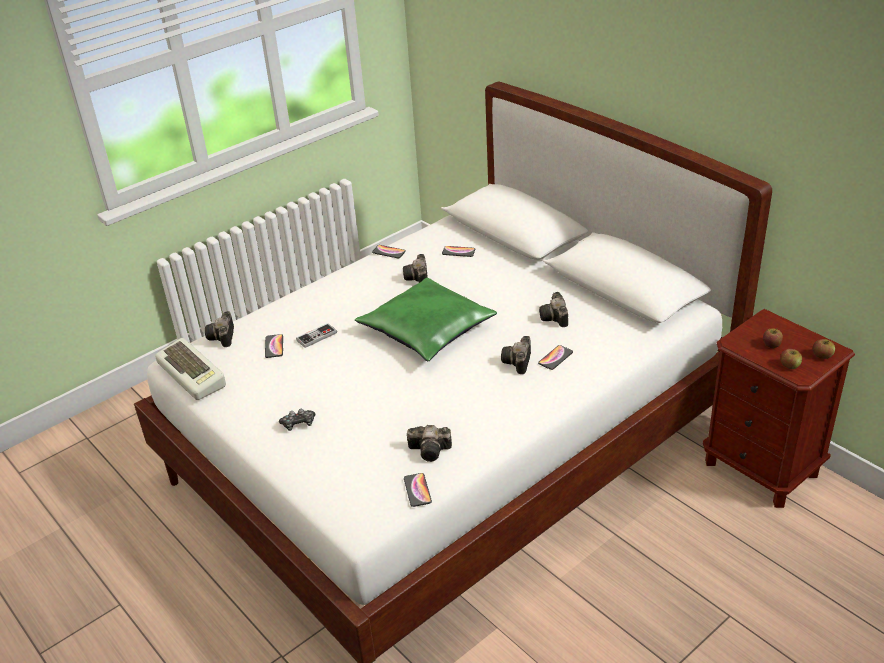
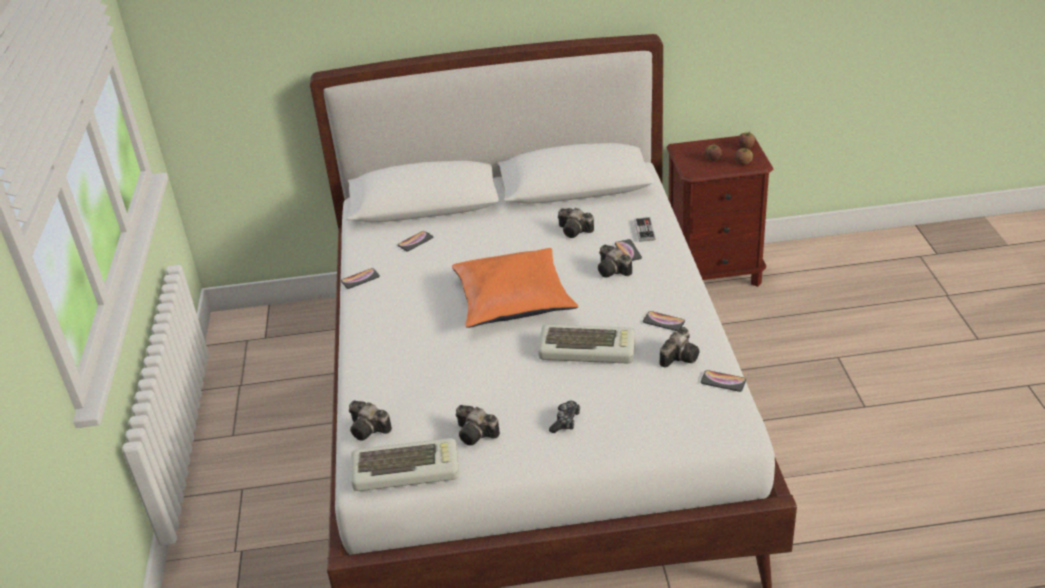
camera: 55 degrees left, 0 degrees up
phone [265,334,283,358] -> phone moved to [643,311,685,331]
game controller [296,323,337,348] -> game controller moved to [634,217,656,242]
green pillow [355,278,497,361] -> orange pillow [452,248,578,328]
camera [403,254,428,283] -> camera moved to [456,405,500,445]
none -> keyboard [538,325,635,364]

